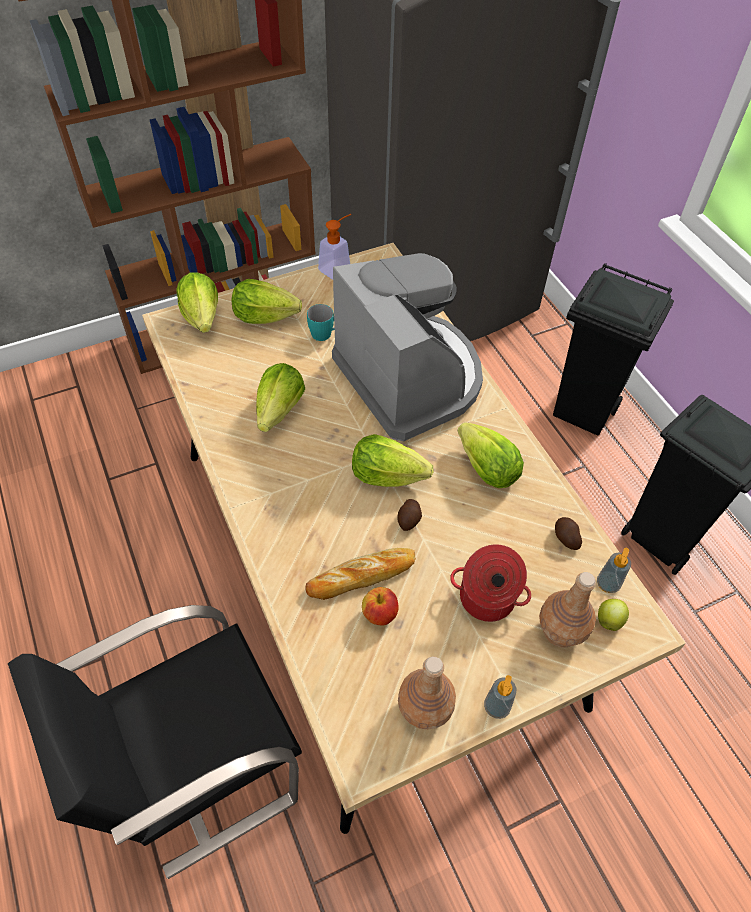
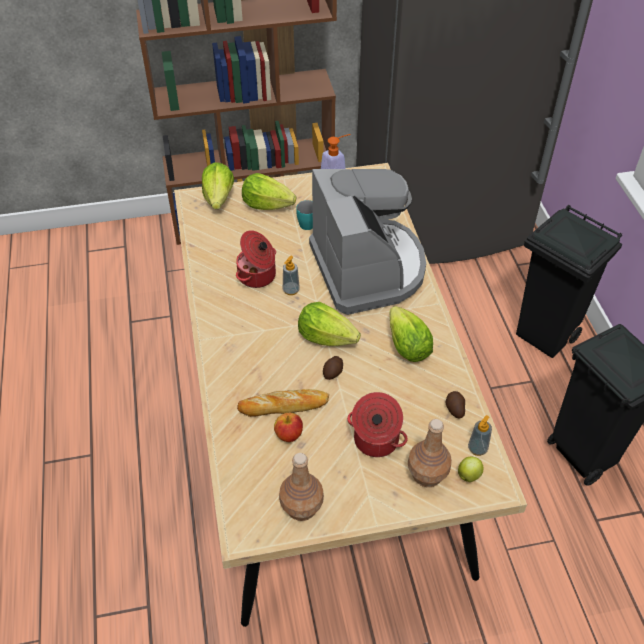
camera: 15 degrees right, 5 degrees down
black chair [8,605,302,879] -> none
lettuce [256,363,305,432] -> cooking pot [236,230,276,288]
soap dispenser [484,675,516,719] -> soap dispenser moved to [283,256,300,295]

